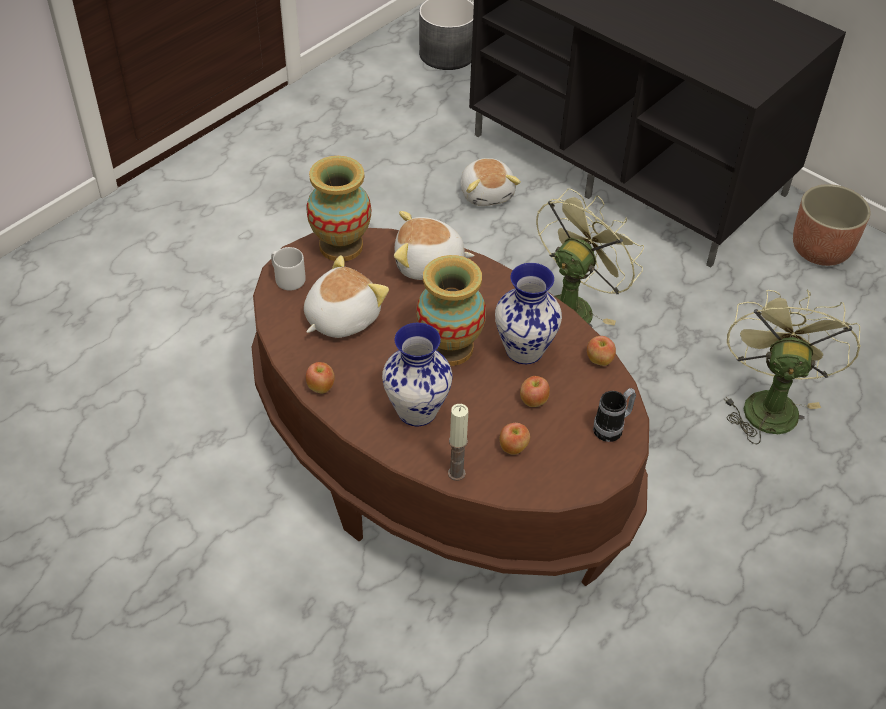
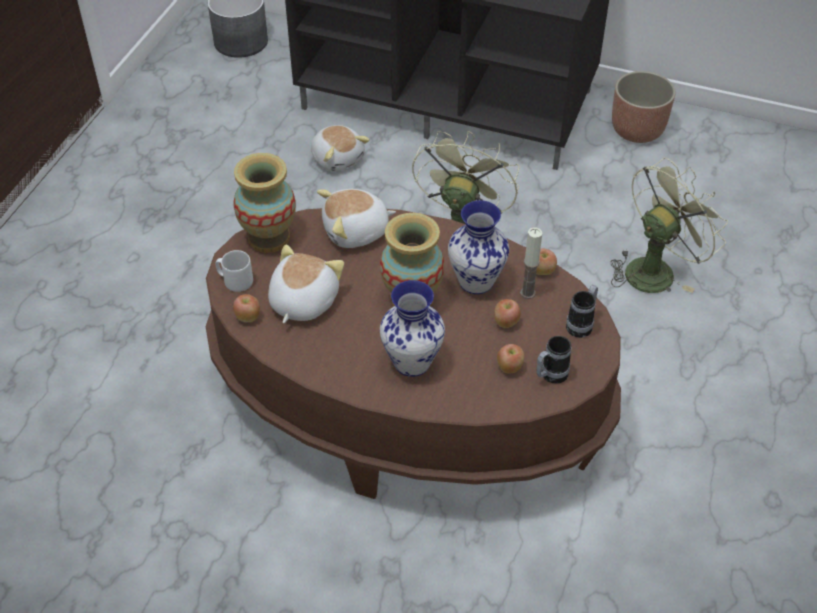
camera: 20 degrees left, 0 degrees up
apple [306,362,335,393] -> apple moved to [233,294,260,322]
candle [448,404,468,481] -> candle moved to [520,227,542,299]
green fan [723,289,861,444] -> green fan turned 60 degrees clockwise [611,157,728,293]
none -> mug [536,336,572,384]

